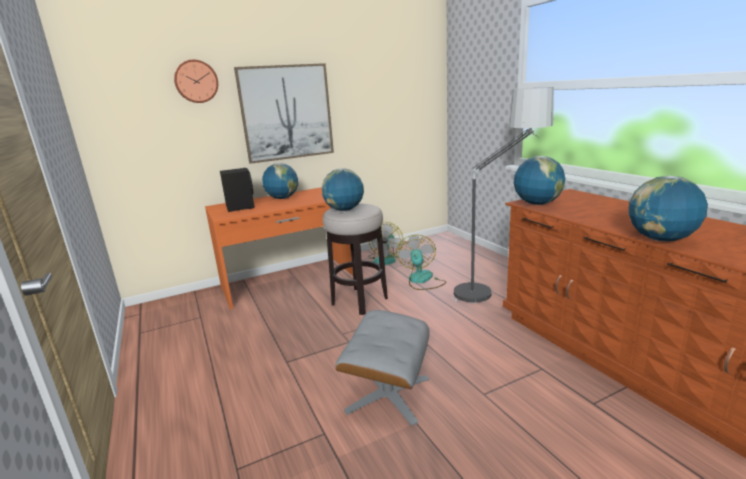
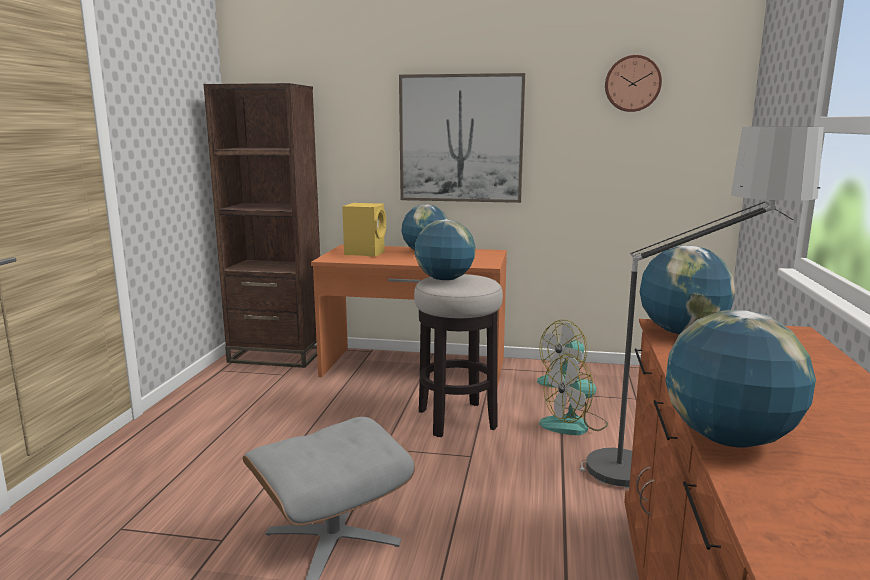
camera: 35 degrees right, 5 degrees down
wall clock [174,60,218,103] -> wall clock moved to [605,55,662,112]
black speaker [220,168,254,212] -> yellow speaker [342,203,386,256]
fan [396,235,446,290] -> fan turned 150 degrees counterclockwise [539,354,608,435]
none -> brown bookcase [204,83,320,368]

